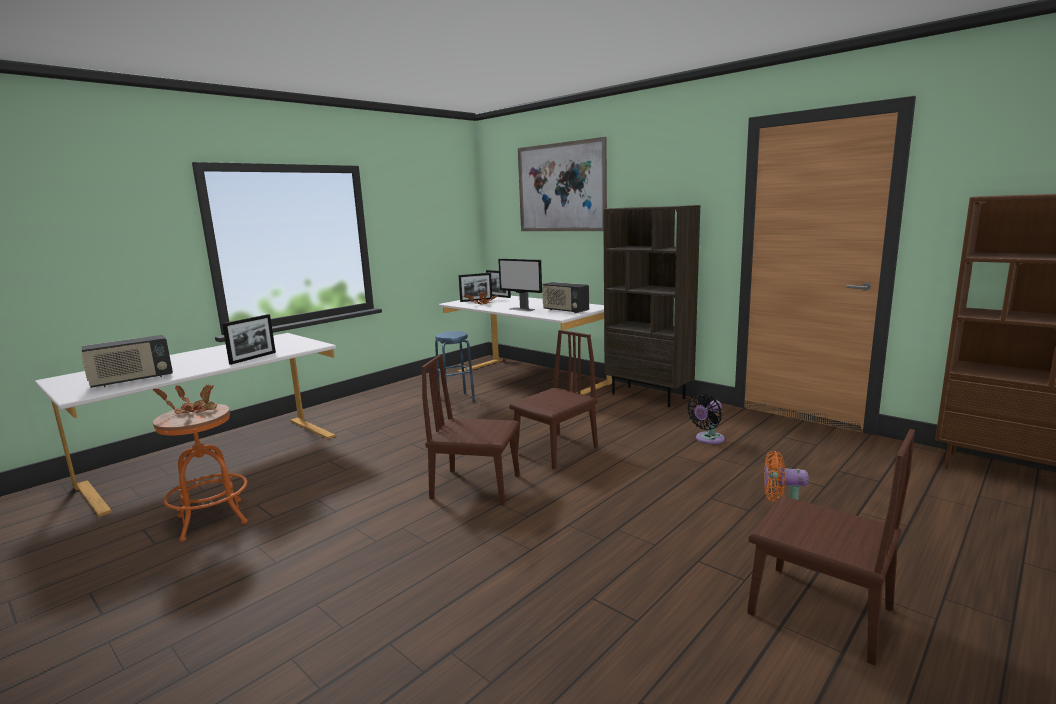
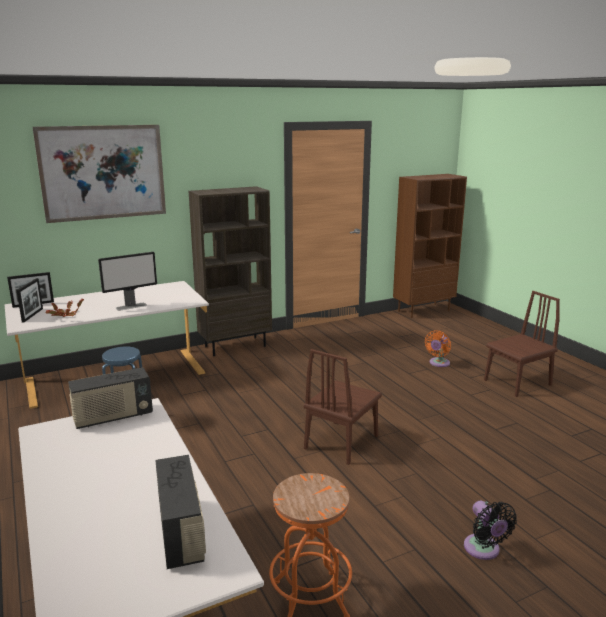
camera: 70 degrees left, 5 degrees up
potted plant [153,384,217,414] -> none
picture frame [222,314,276,365] -> none
brown chair [509,330,598,469] -> none
radio [542,282,589,313] -> radio moved to [68,367,153,429]
black fan [687,393,725,444] -> black fan moved to [464,501,517,560]

